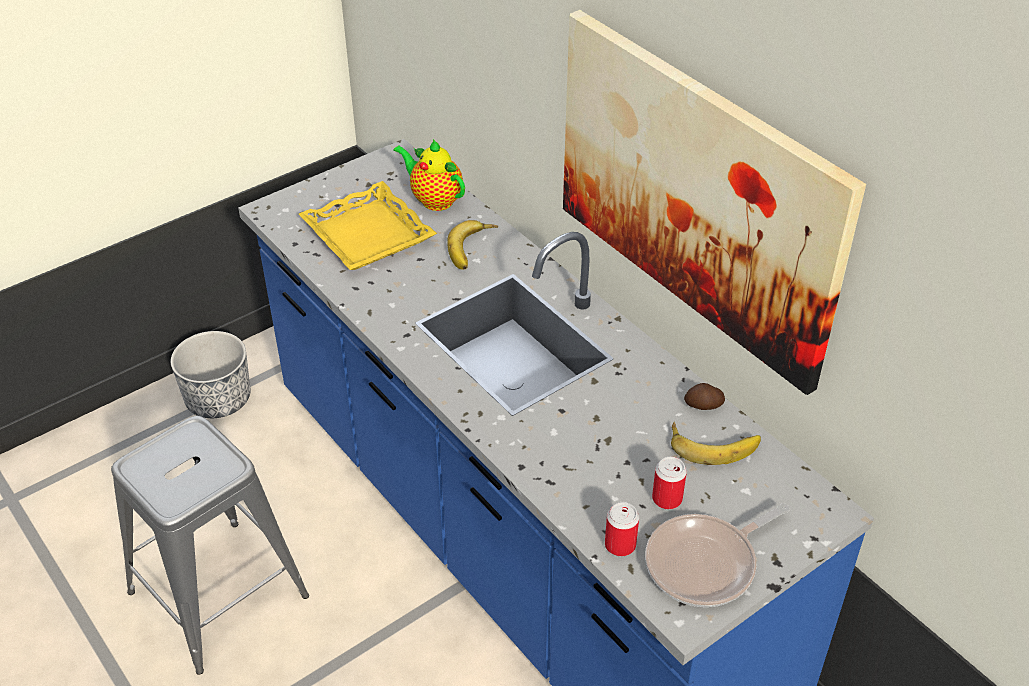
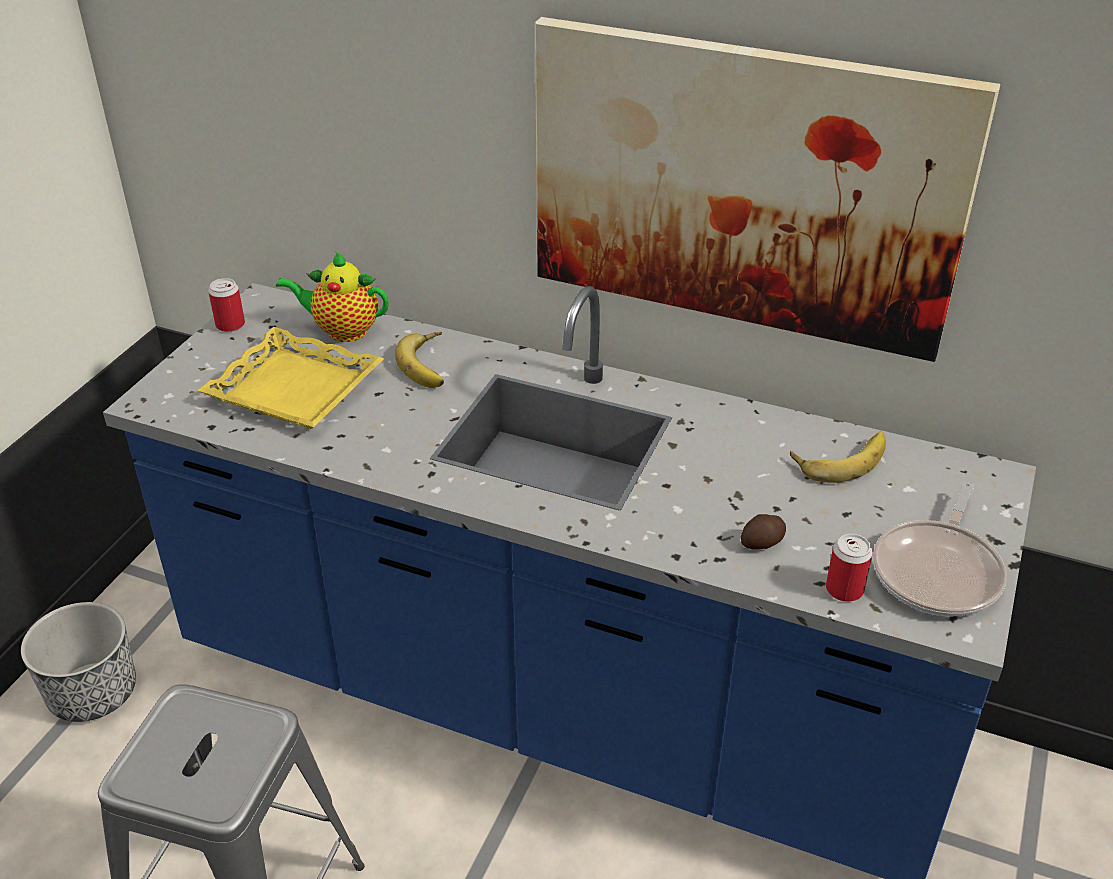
camera: 30 degrees left, 5 degrees down
can [652,456,687,509] -> can moved to [208,278,245,332]
potato [684,383,725,410] -> potato moved to [741,514,786,549]

